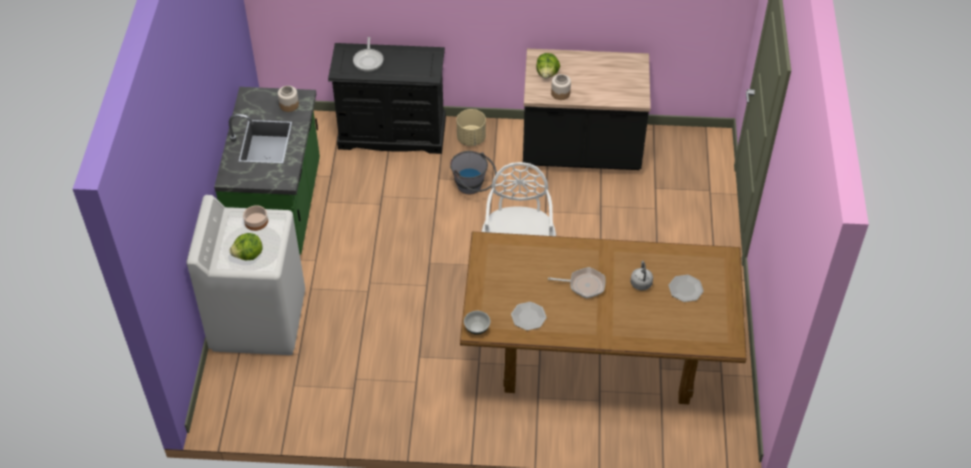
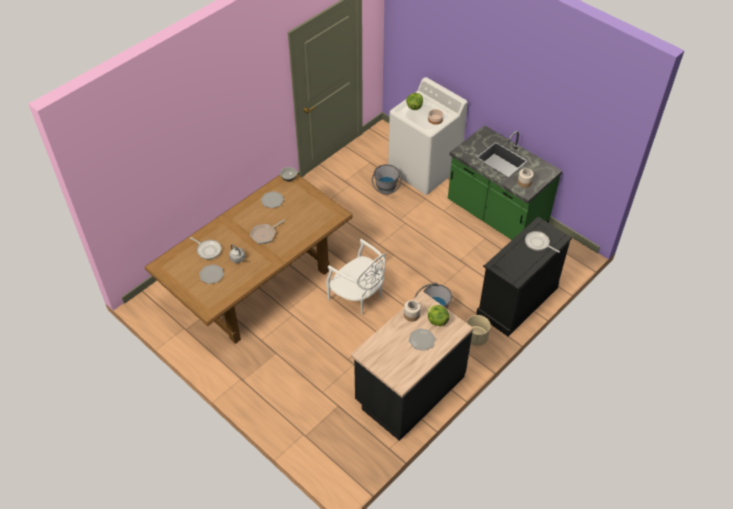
camera: 130 degrees right, 0 degrees up
none -> frying pan [190,237,222,260]
none -> grey bucket [372,164,402,195]
none -> plate [409,328,436,351]

